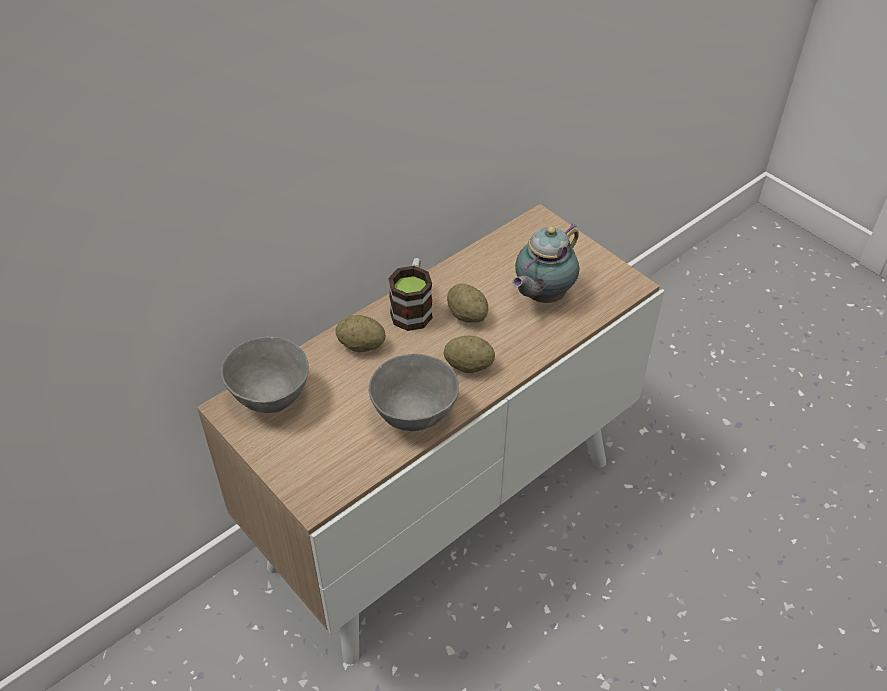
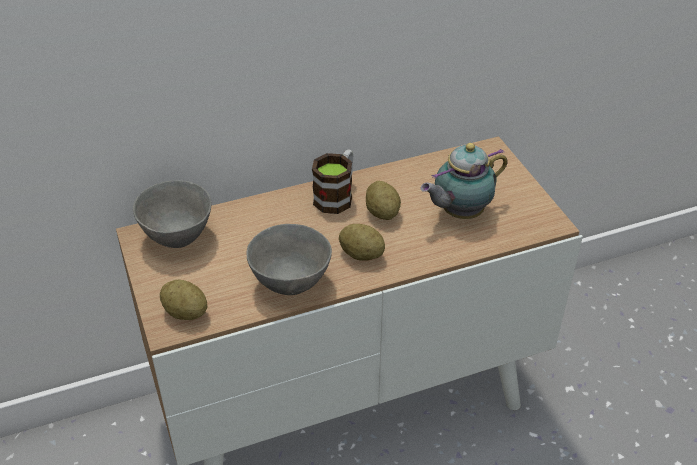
camera: 20 degrees right, 5 degrees down
potato [335,315,386,352] -> potato moved to [160,280,207,320]

